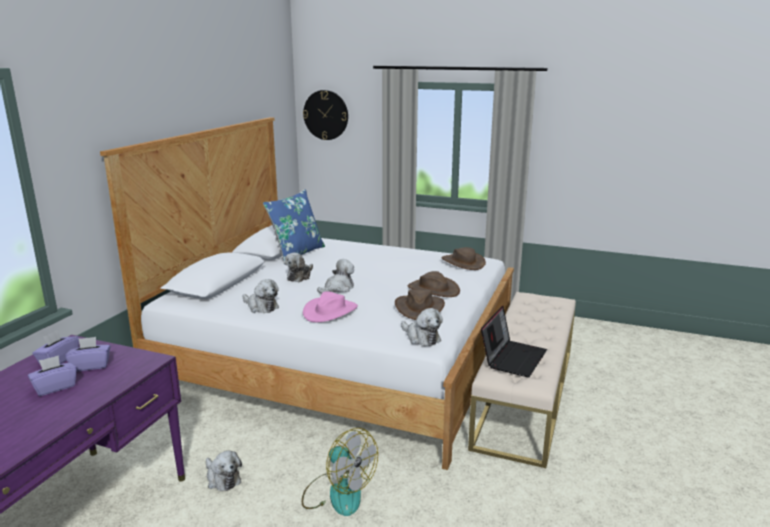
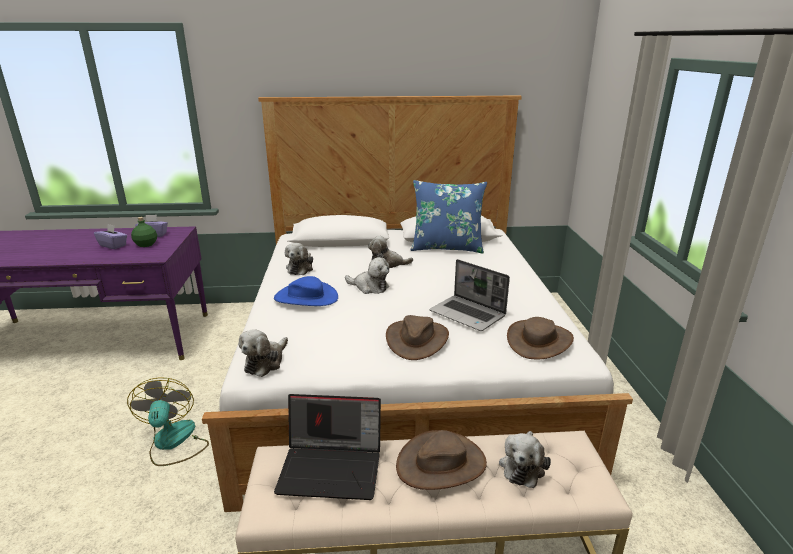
camera: 65 degrees right, 5 degrees up
purple tissue box [65,337,111,372] -> green bottle [131,217,157,247]
plush toy [206,451,242,491] -> plush toy moved to [499,431,551,488]
fan [302,428,378,516] -> fan turned 150 degrees clockwise [127,378,209,466]
wall clock [303,90,348,140] -> none
pink hat [303,291,358,322] -> blue hat [274,276,338,306]
brown hat [395,289,445,320] -> brown hat moved to [396,430,487,490]
none -> laptop [430,259,510,331]

